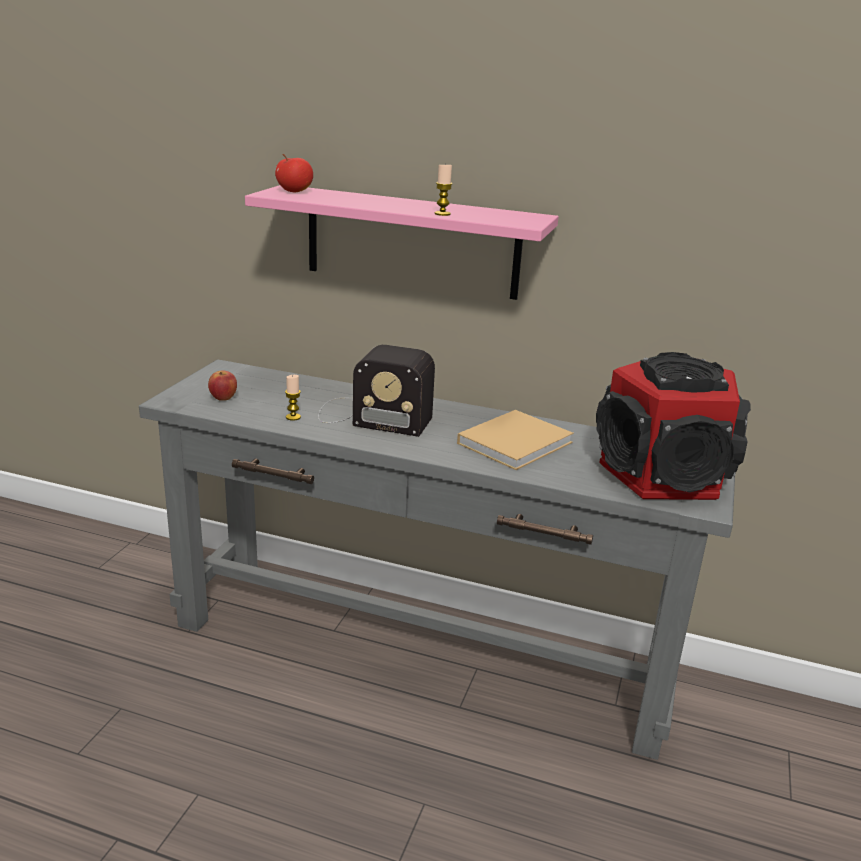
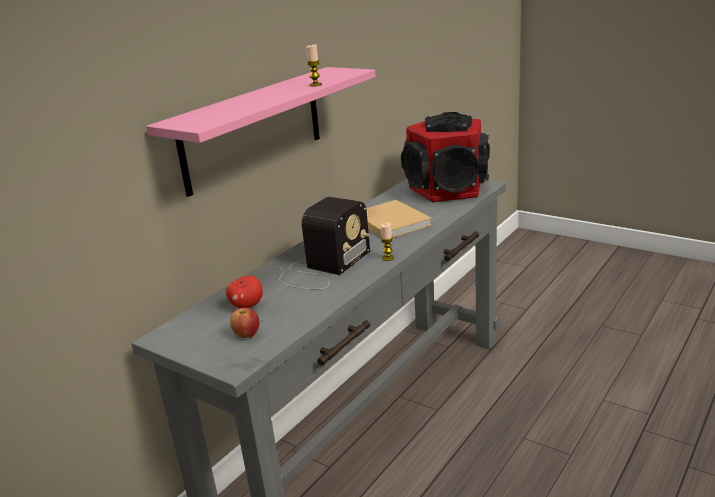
camera: 70 degrees left, 0 degrees up
apple [275,154,313,192] -> apple moved to [226,276,263,308]
candle [285,375,301,421] -> candle moved to [380,222,394,261]

